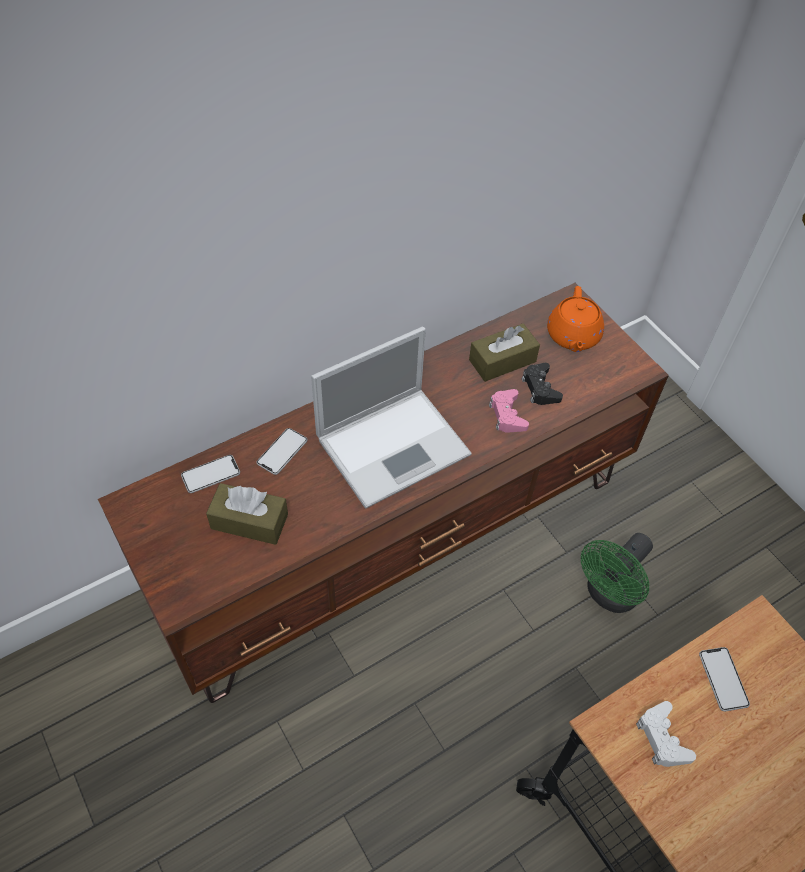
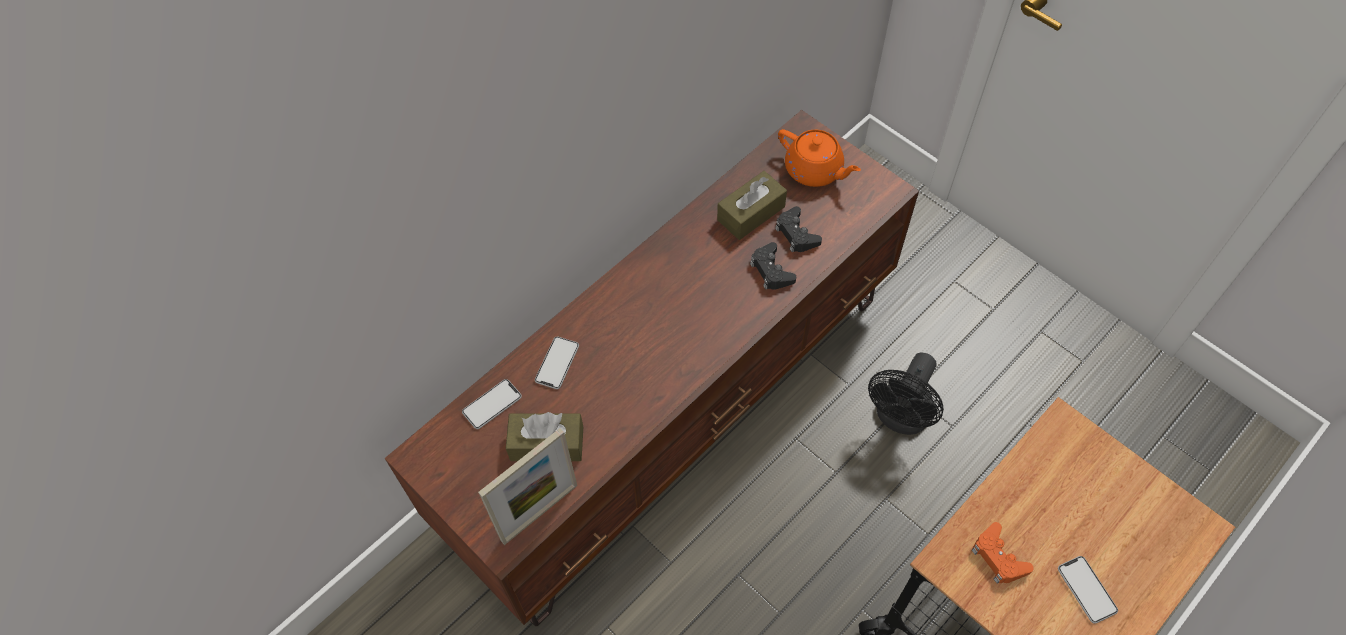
camera: 10 degrees left, 5 degrees up
laptop [311,327,472,509] -> none
pink game controller [489,389,529,433] -> black game controller [750,242,796,290]
orange teapot [547,286,604,352] -> orange teapot turned 45 degrees counterclockwise [778,129,861,187]
green fan [581,533,653,613] -> black fan [868,353,944,435]
white game controller [636,701,696,767] -> orange game controller [972,522,1034,584]
phone [699,647,750,711] -> phone moved to [1058,556,1118,624]
none -> picture frame [478,428,577,545]

